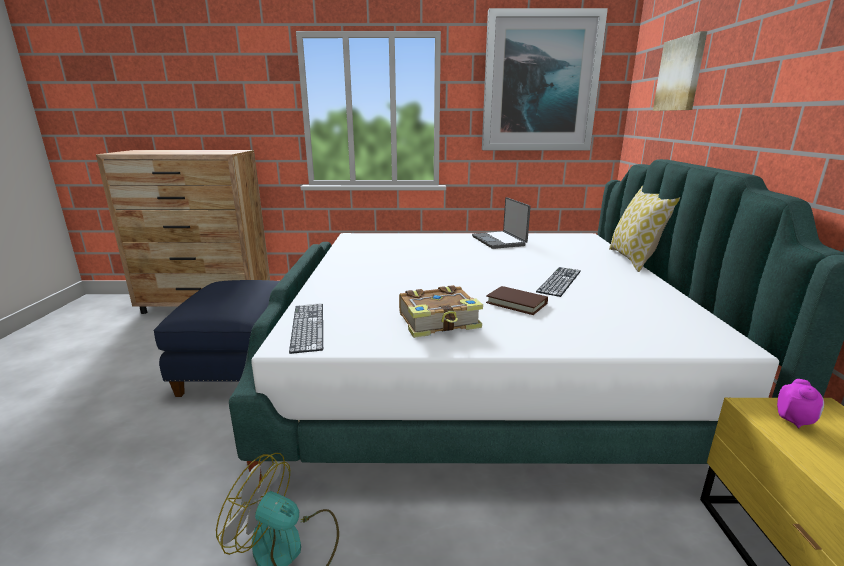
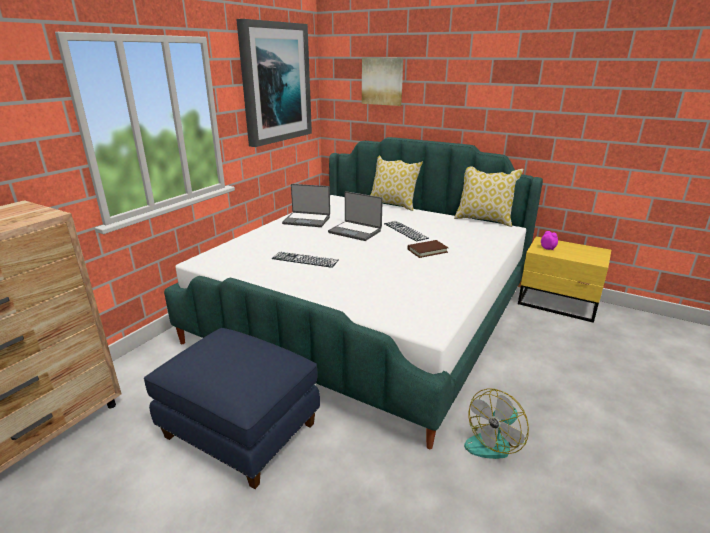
camera: 60 degrees left, 5 degrees up
keyboard [289,303,323,354] -> keyboard moved to [272,252,339,268]
book [399,285,483,338] -> none
none -> laptop [328,191,383,241]
none -> pillow [454,166,524,227]

